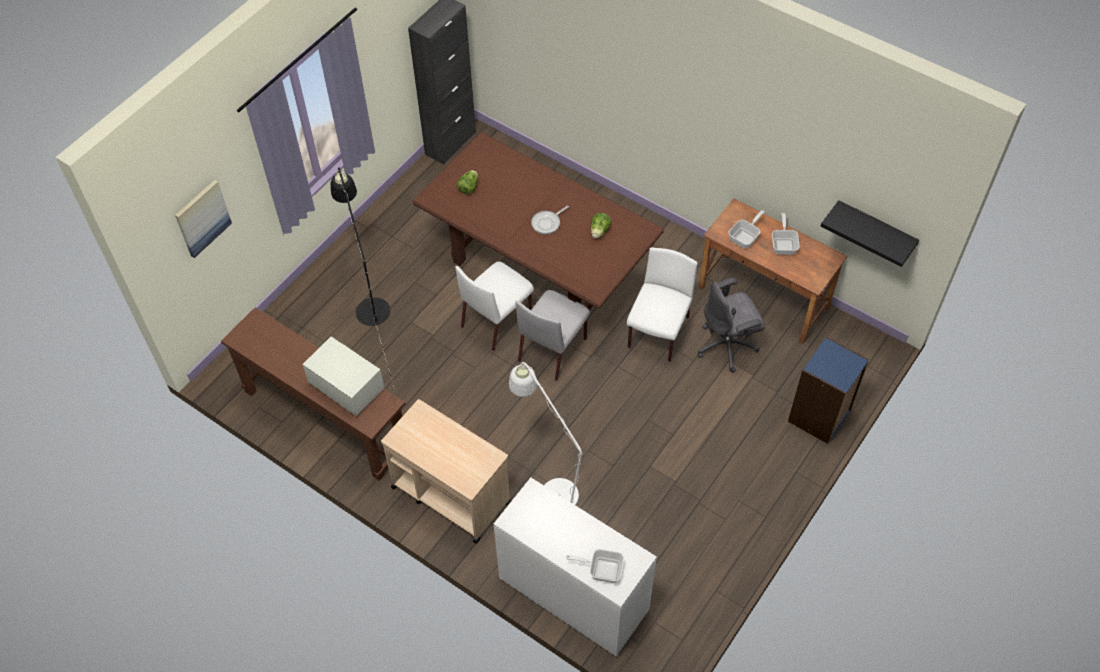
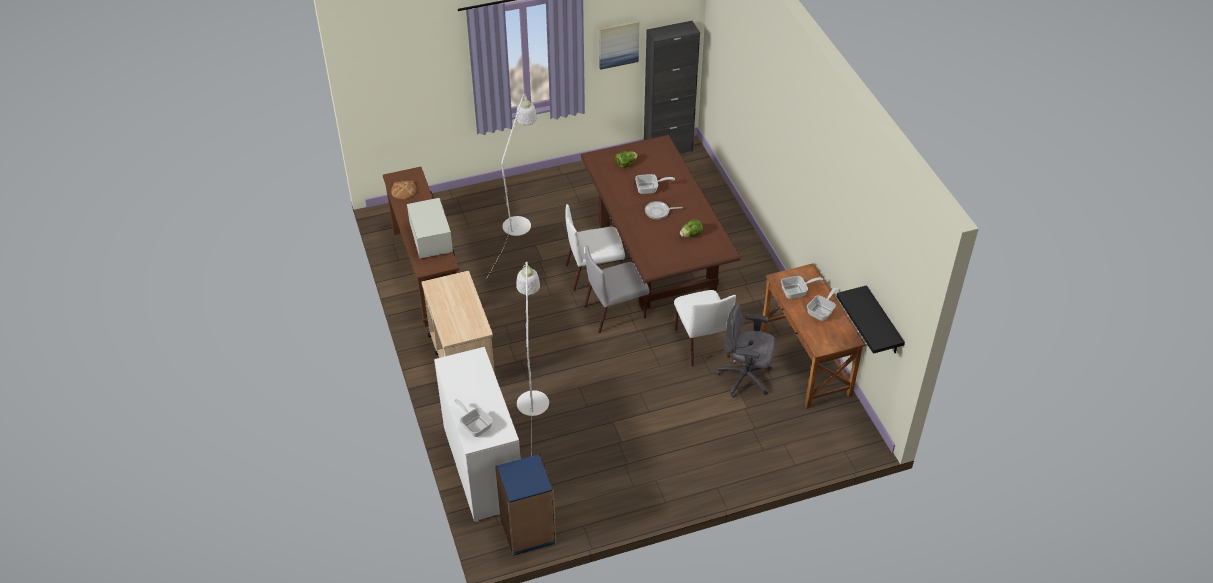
camera: 35 degrees right, 10 degrees down
picture [175,180,232,258] -> picture moved to [599,20,639,70]
black floor lamp [331,168,395,389] -> white floor lamp [486,94,537,279]
white chair [627,247,698,362] -> white chair turned 105 degrees clockwise [674,290,736,367]
blue bookcase [788,337,869,444] -> blue bookcase moved to [495,454,557,556]
none -> bread [391,181,417,199]
none -> frying pan [635,174,675,194]

